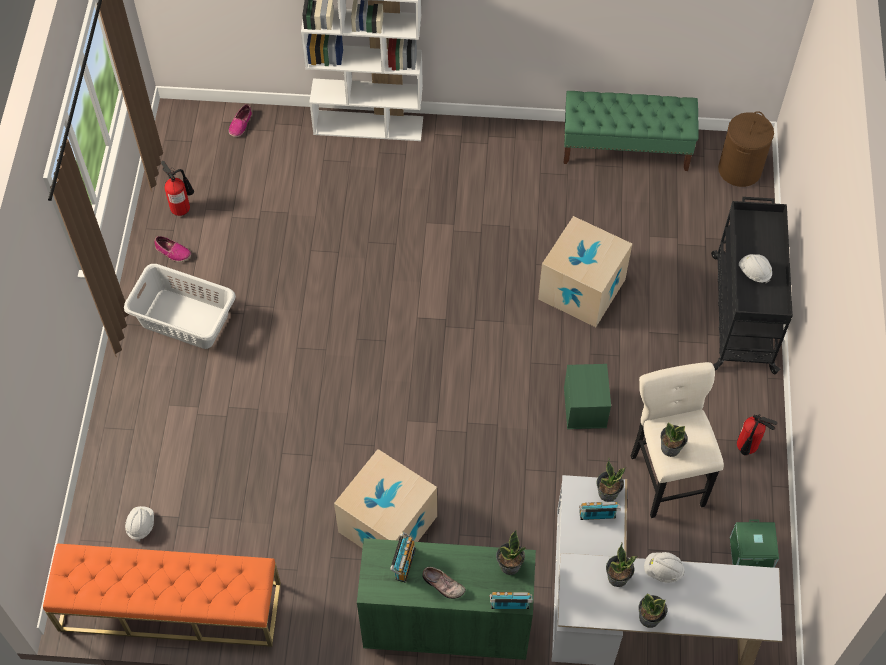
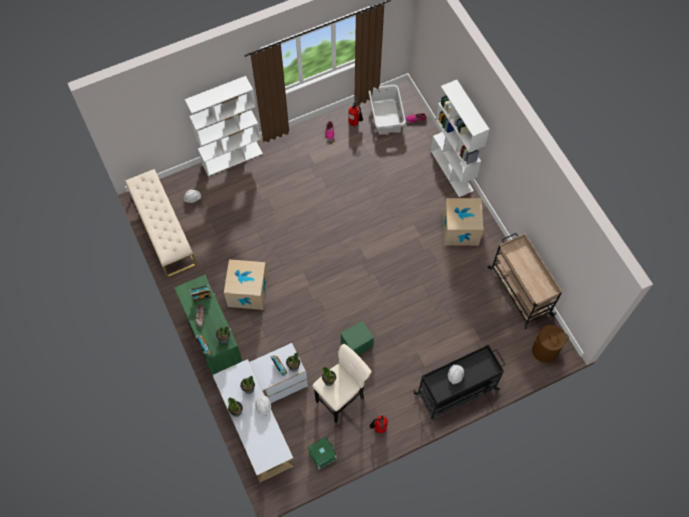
camera: 60 degrees right, 5 degrees up
orange bench [43,544,281,647] -> beige bench [125,169,197,278]
grey laundry basket [124,264,236,349] -> grey laundry basket moved to [368,85,406,133]
cardboard box [538,216,632,327] -> cardboard box moved to [443,198,484,246]
green bench [563,91,699,171] -> beige cart [488,233,562,329]
none -> white bookcase [185,76,263,176]

